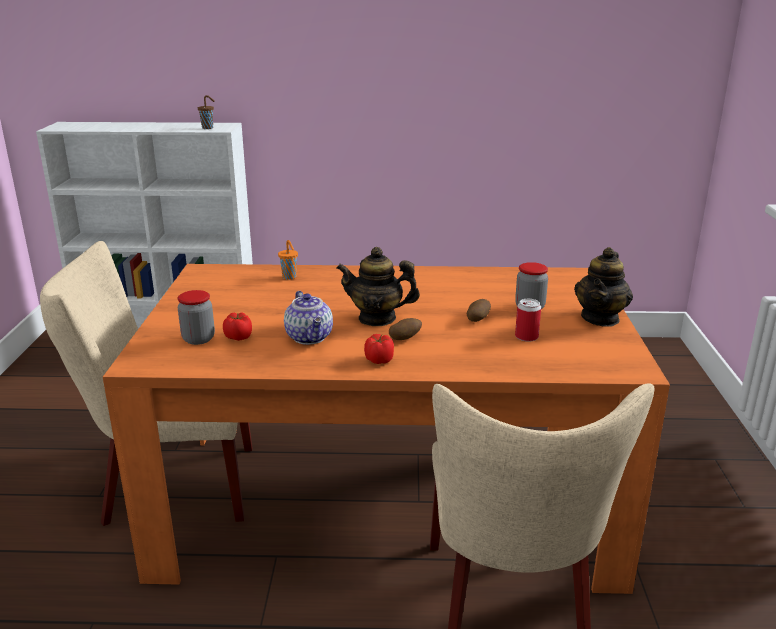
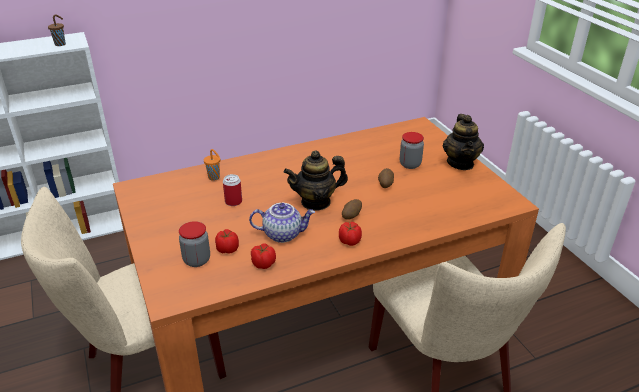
camera: 25 degrees left, 10 degrees up
teapot [284,291,333,345] -> teapot turned 45 degrees counterclockwise [249,203,315,243]
can [515,299,541,342] -> can moved to [223,174,242,206]
none -> tomato [251,243,276,269]

